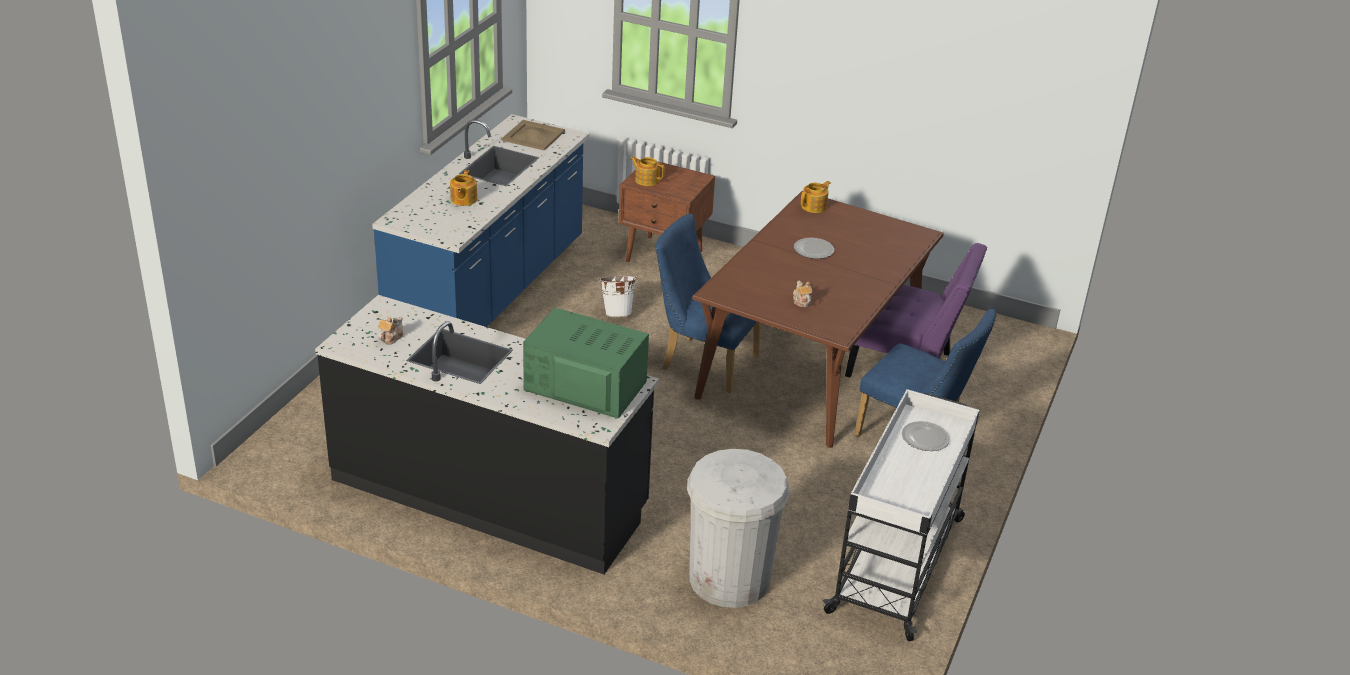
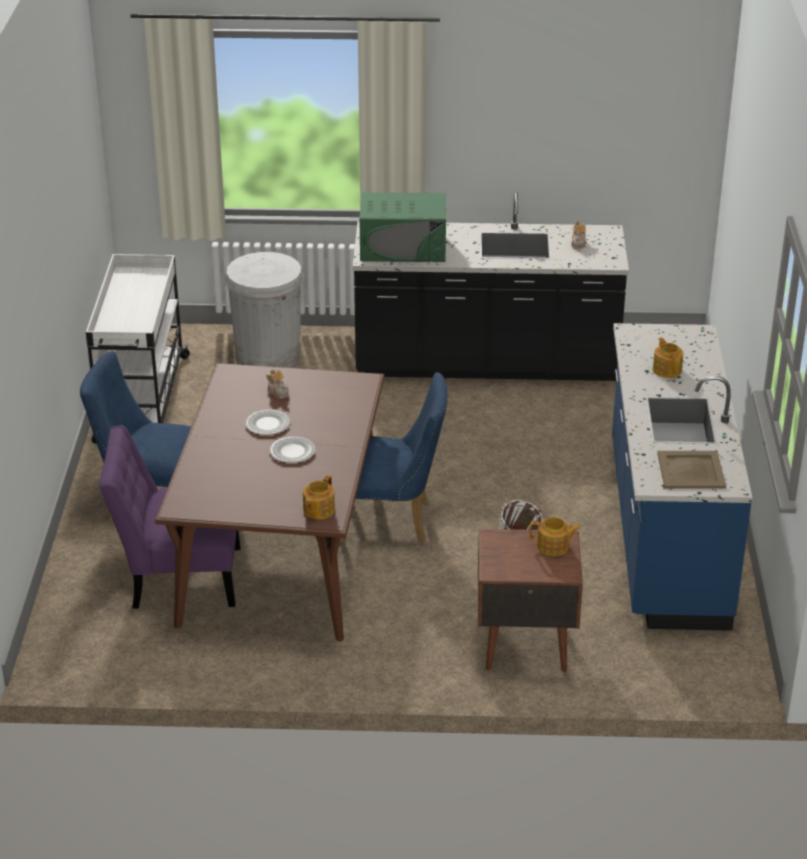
camera: 160 degrees right, 0 degrees up
plate [902,421,950,451] -> plate moved to [245,410,290,435]

